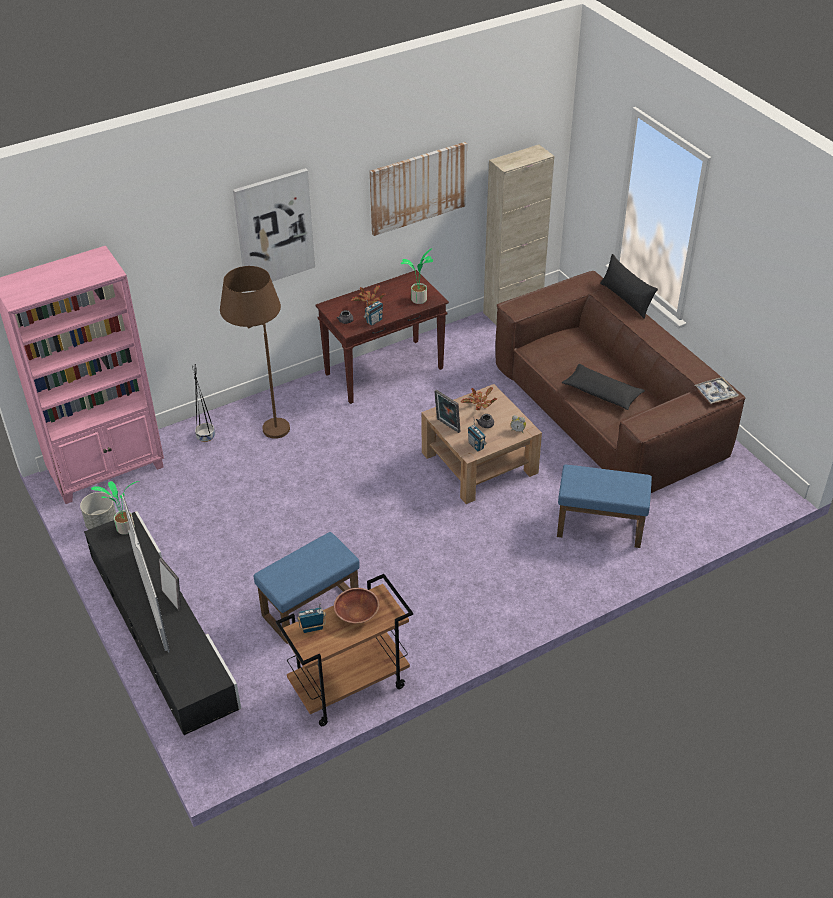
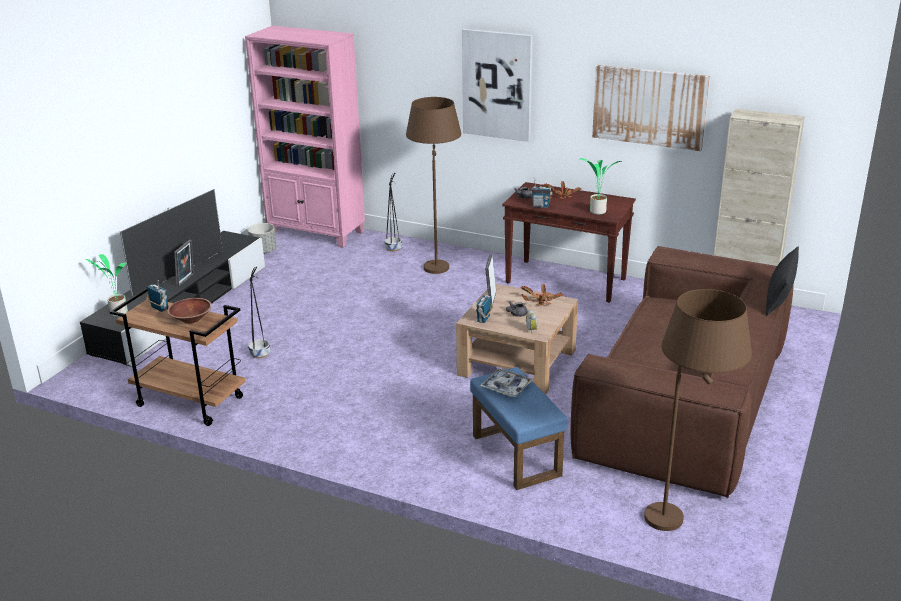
camera: 55 degrees right, 15 degrees down
potted plant [91,481,139,535] -> potted plant moved to [86,254,128,316]
blue ottoman [254,532,360,644] -> black planter [248,266,270,358]
black pillow [562,364,645,410] -> none
tray [695,377,739,404] -> tray moved to [480,369,533,397]
none -> brown floor lamp [644,289,752,531]

